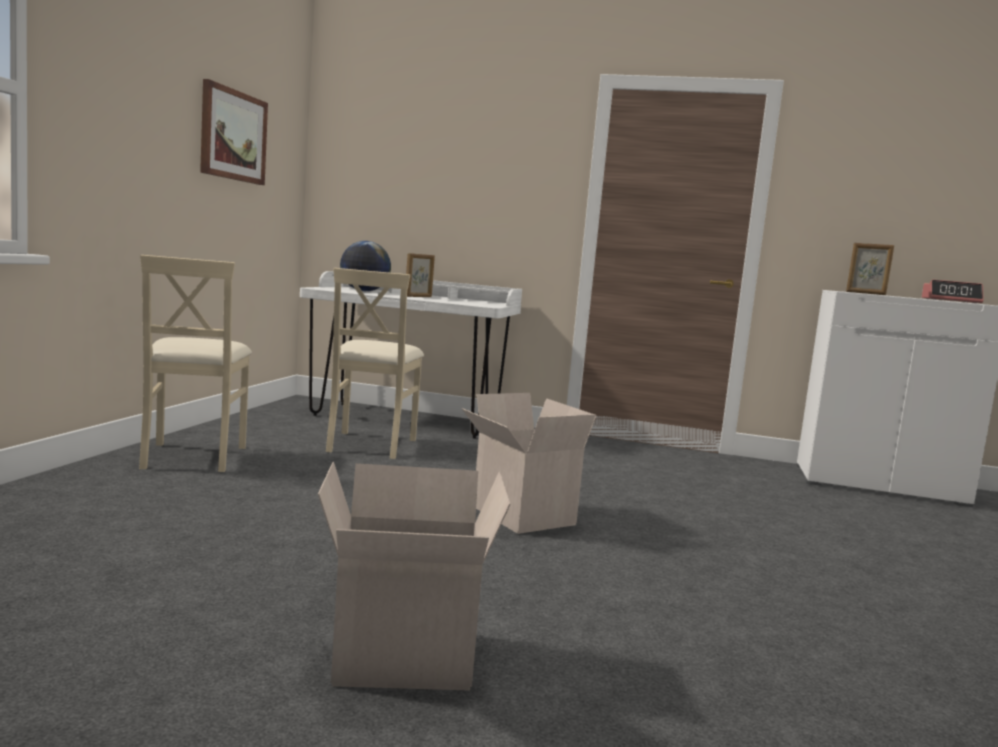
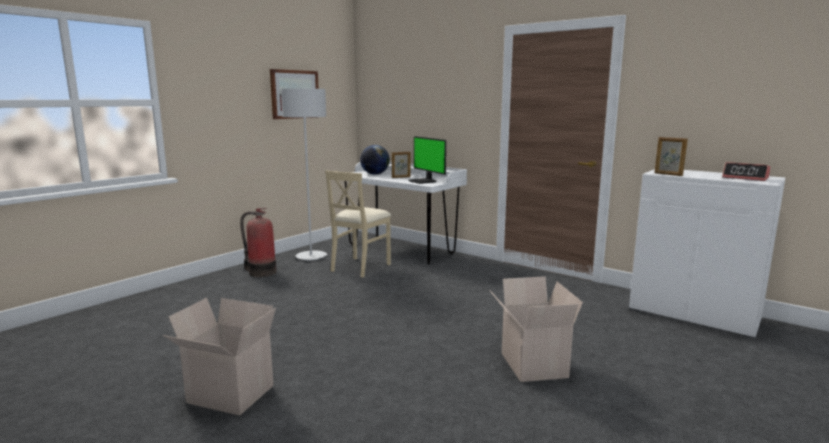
camera: 25 degrees right, 5 degrees up
beige chair [139,255,252,472] -> fire extinguisher [240,208,277,277]
cardboard box [462,393,597,534] -> cardboard box moved to [489,276,583,382]
none -> grey floor lamp [281,89,327,260]
none -> monitor [409,136,446,184]

